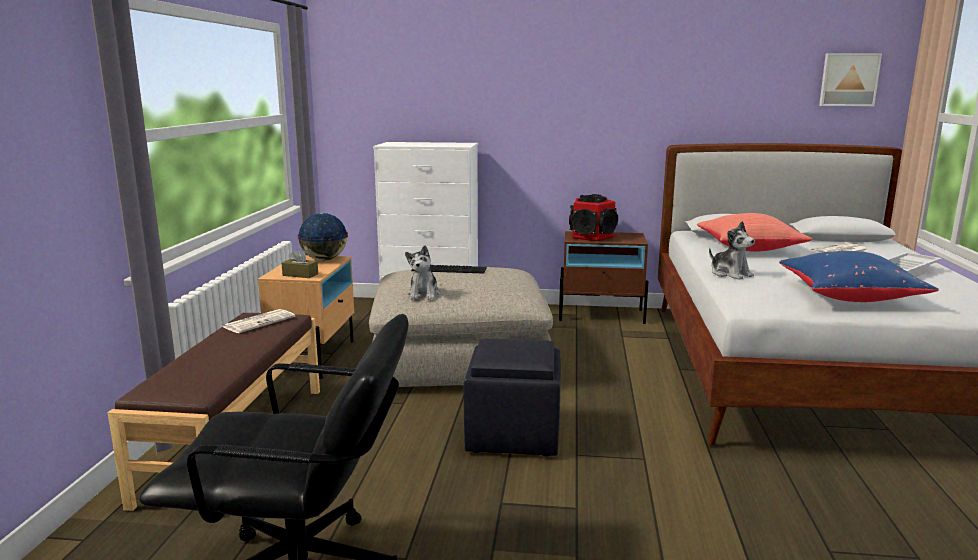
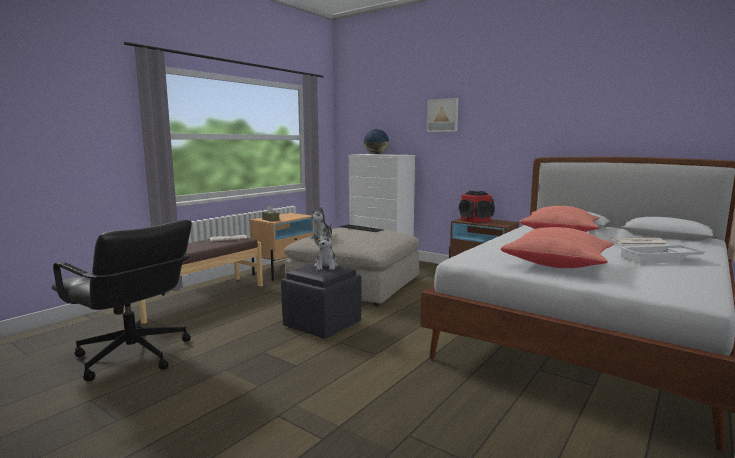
camera: 30 degrees right, 5 degrees down
globe [297,213,348,261] -> globe moved to [364,129,389,154]
plush toy [709,221,755,280] -> plush toy moved to [312,229,338,270]
blue pillow [779,251,939,302] -> red pillow [500,227,614,268]
picture [819,53,882,106] -> picture moved to [427,98,458,132]

